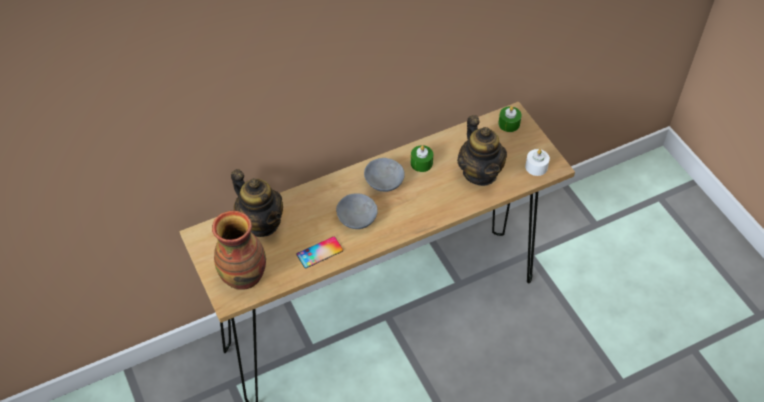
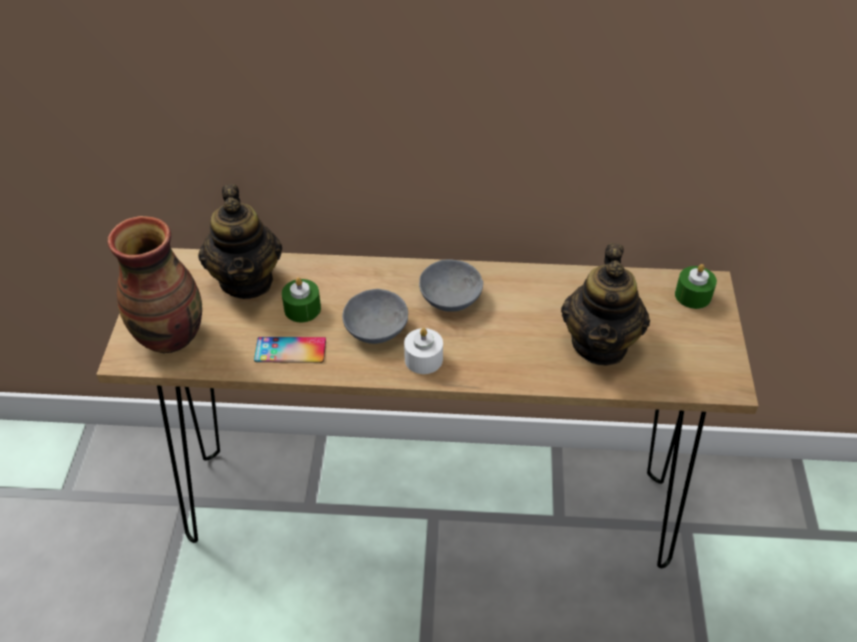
camera: 30 degrees right, 5 degrees down
green candle [411,145,433,172] -> green candle moved to [282,277,321,322]
white candle [525,149,550,176] -> white candle moved to [404,328,443,374]

